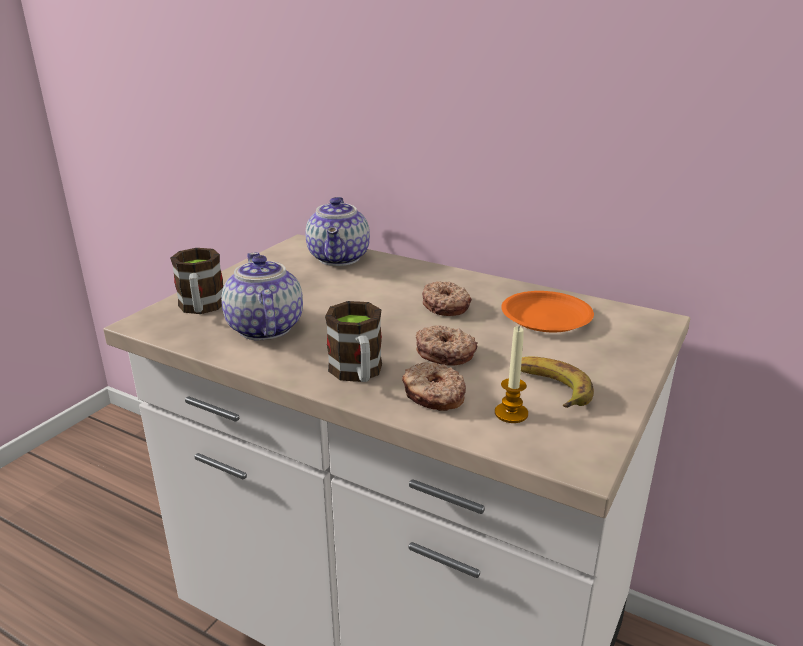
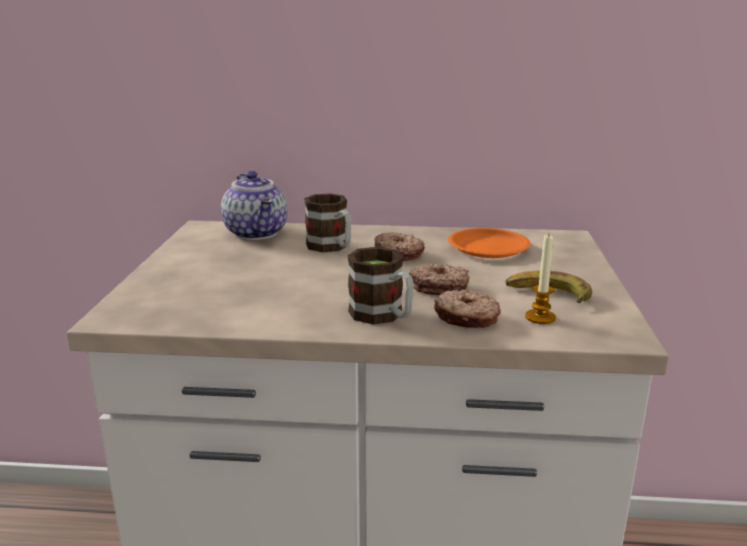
camera: 25 degrees left, 5 degrees down
mug [170,248,223,314] -> mug moved to [304,193,351,252]
teapot [221,253,303,341] -> none

